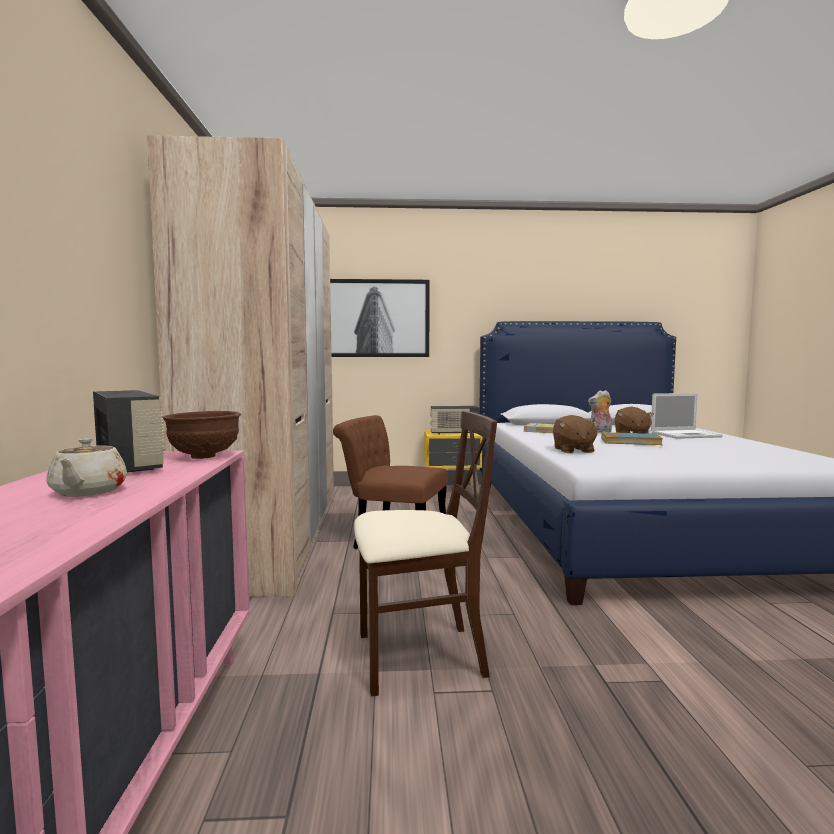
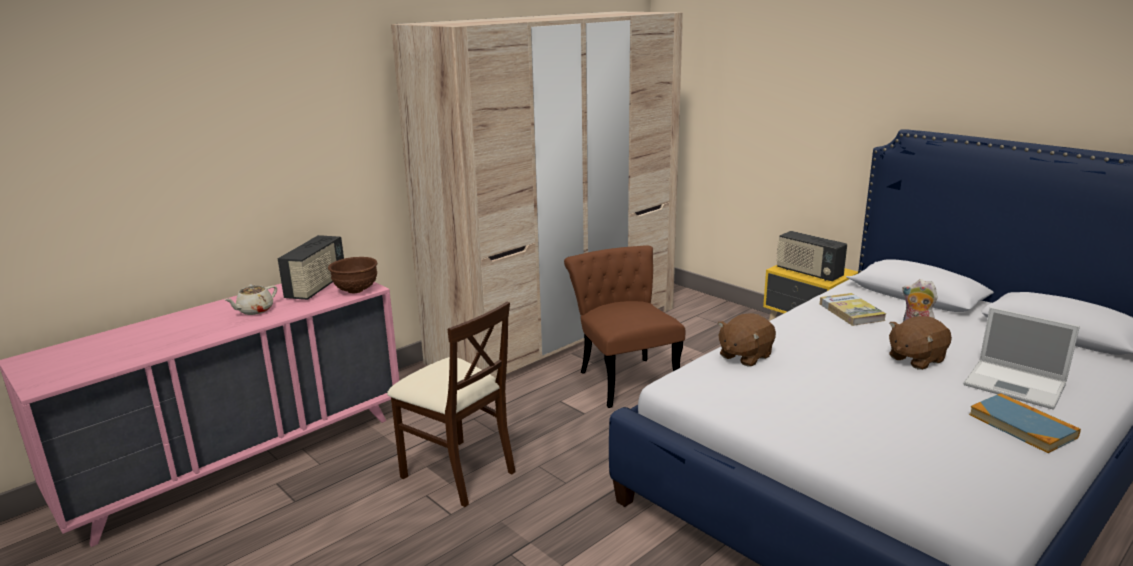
camera: 50 degrees right, 15 degrees up
picture [330,279,429,357] -> none
book [601,432,663,445] -> book moved to [969,393,1081,453]

